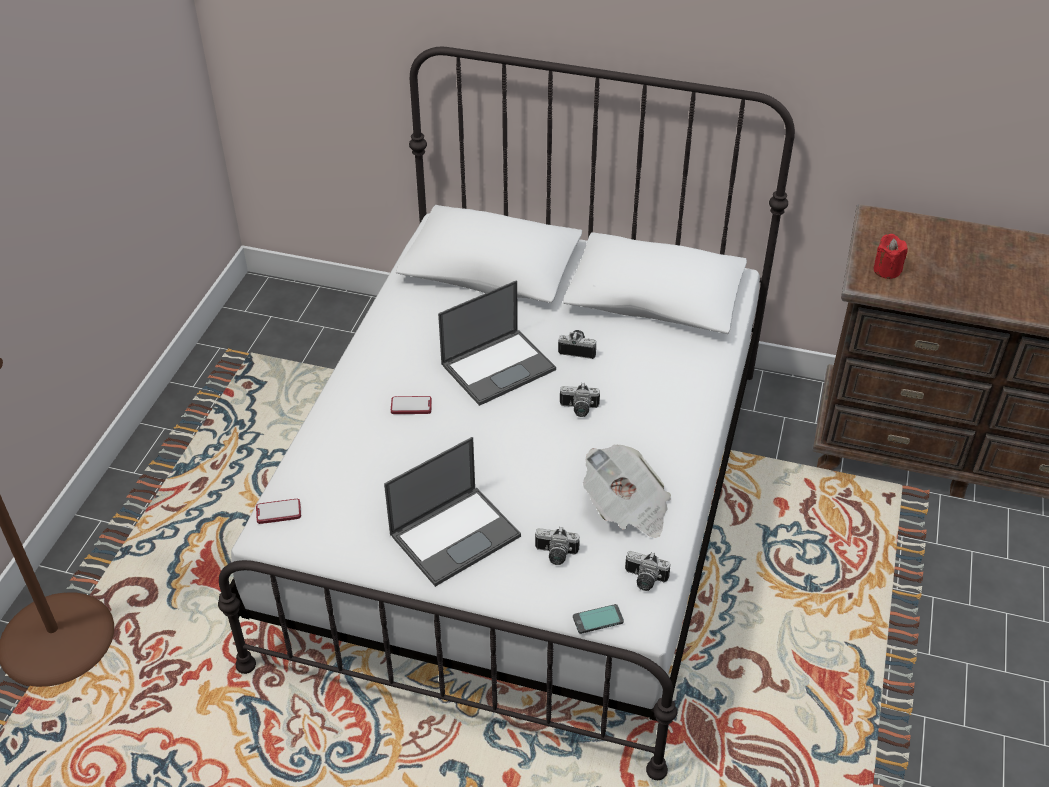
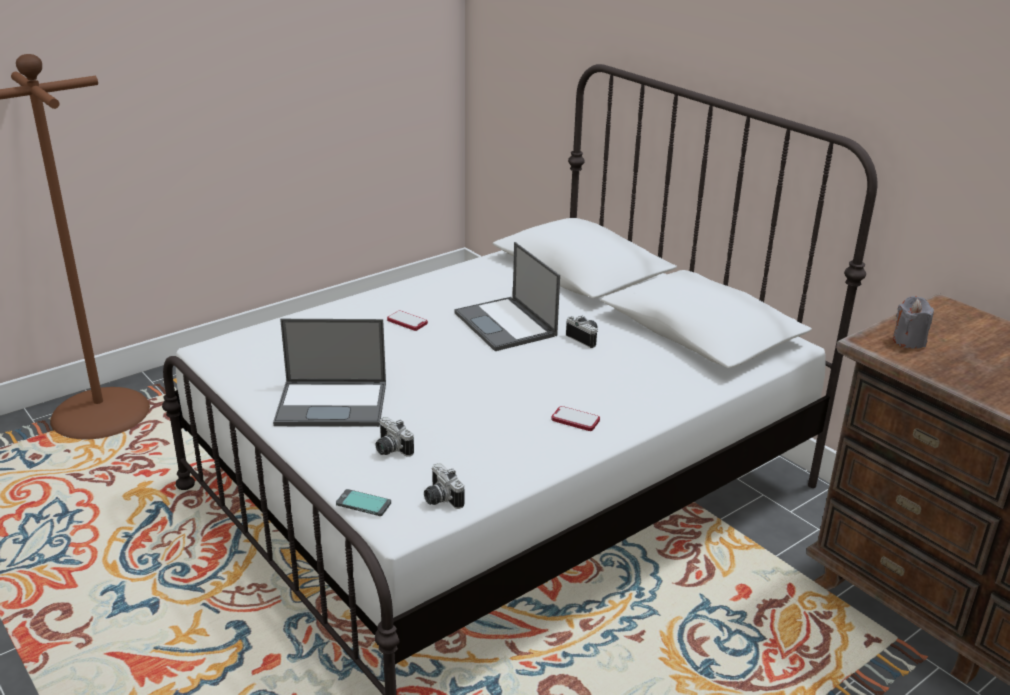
camera: 35 degrees right, 15 degrees down
phone [256,499,301,524] -> phone moved to [551,406,600,431]
laptop [438,280,556,406] -> laptop turned 60 degrees clockwise [454,242,560,351]
camera [560,383,600,417] -> none
newspaper [583,444,671,538] -> none
red candle [873,234,908,279] -> grey candle [893,296,934,349]

